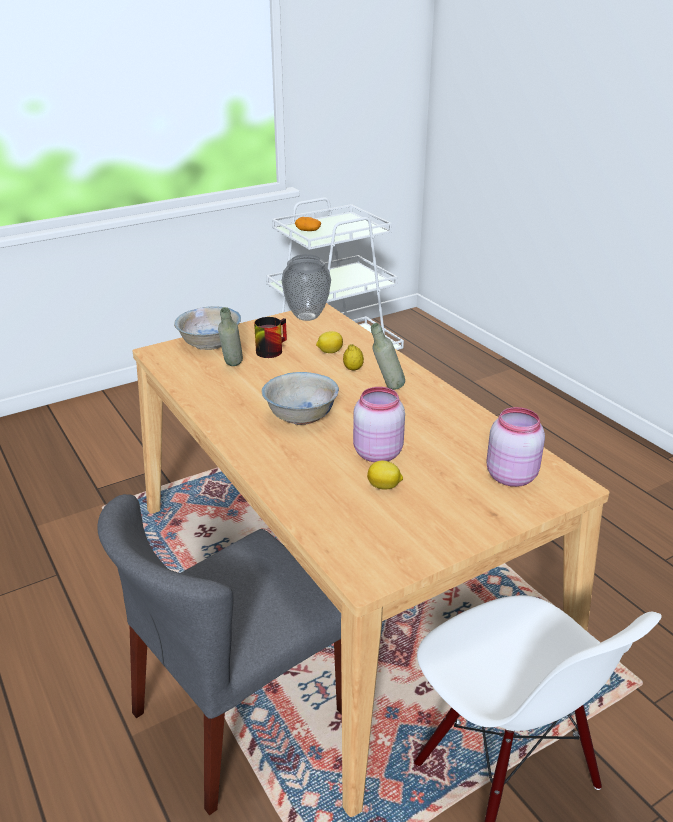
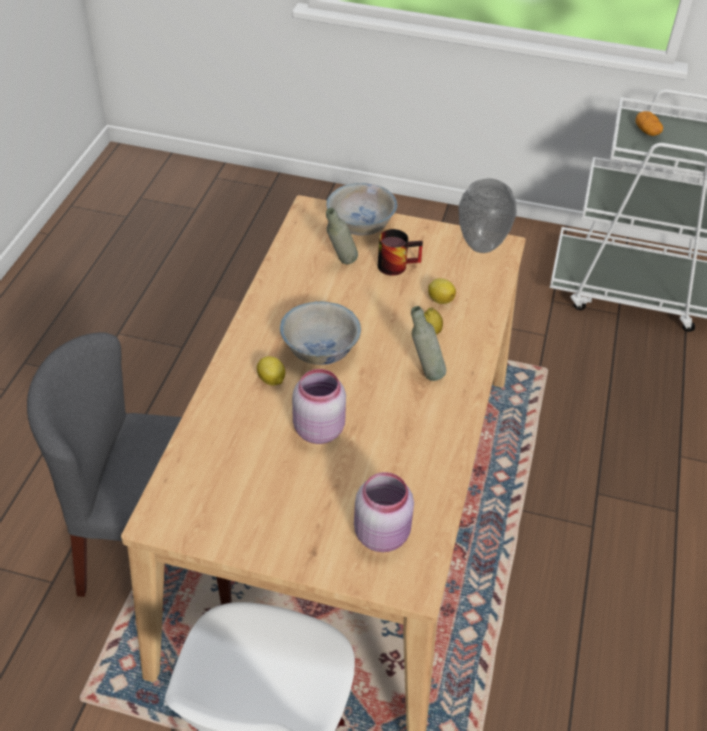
camera: 45 degrees right, 15 degrees up
lemon [367,461,403,490] -> lemon moved to [257,356,285,386]

